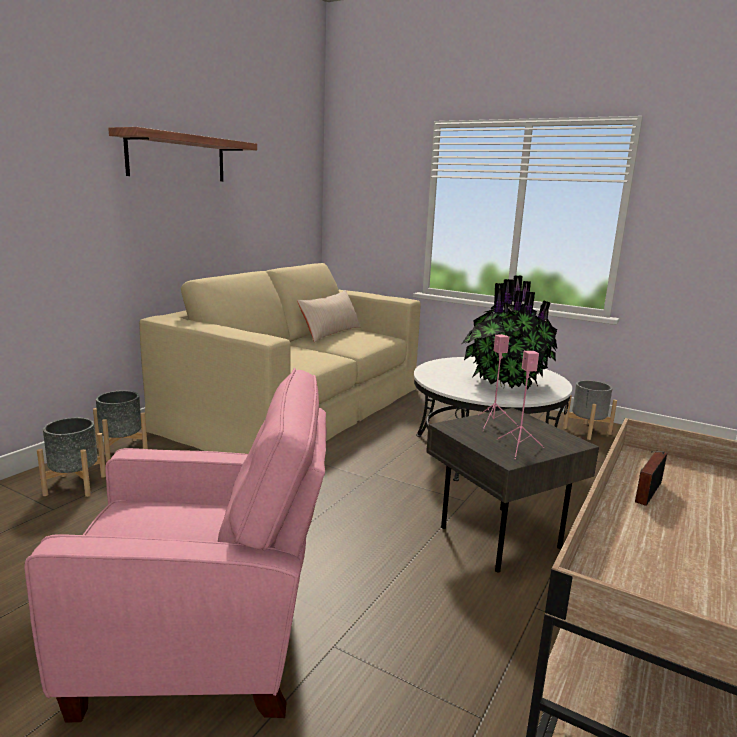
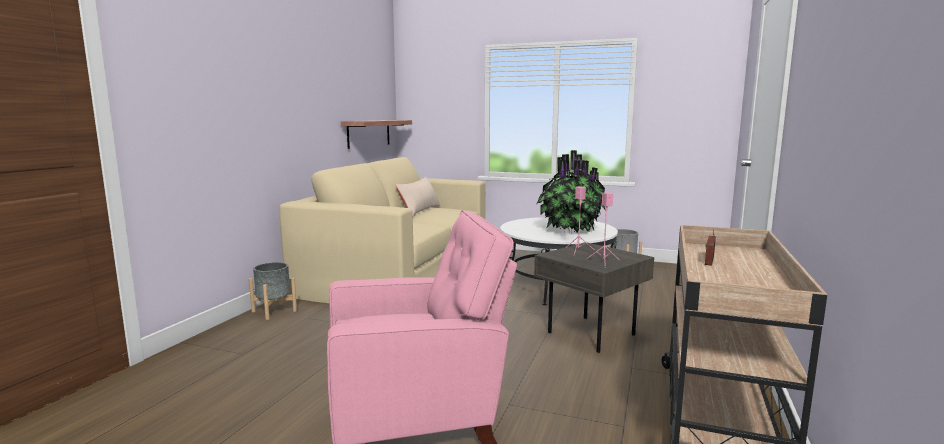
camera: 10 degrees left, 5 degrees down
grey planter [37,417,106,497] -> none
shelf [108,127,257,181] -> shelf moved to [341,120,412,149]

